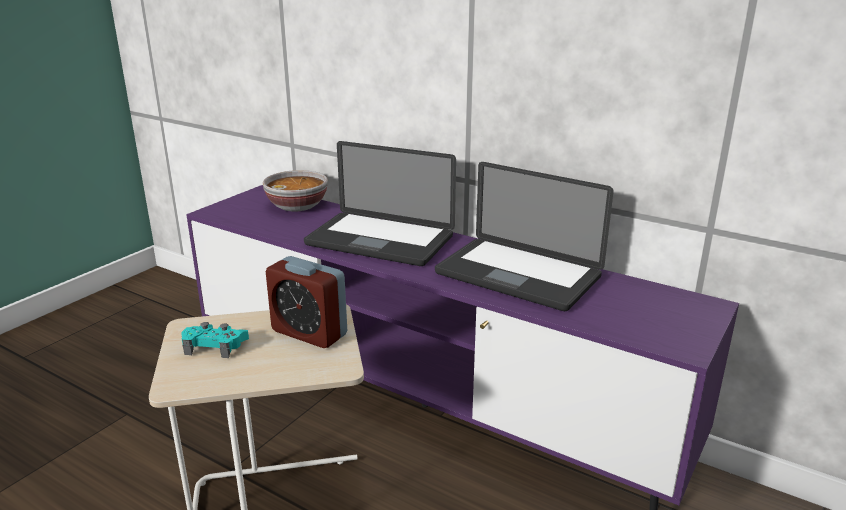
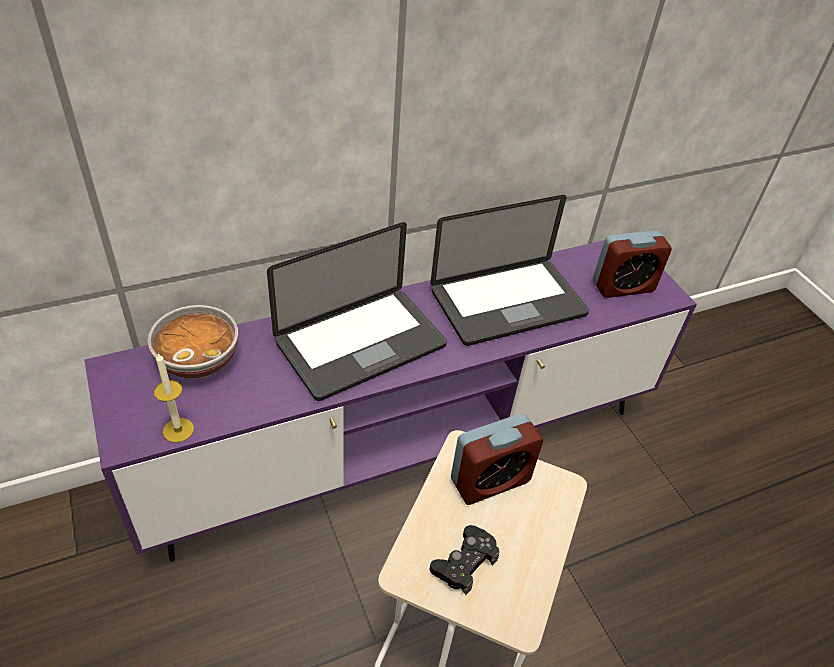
camera: 60 degrees left, 20 degrees up
turquoise game controller [182,322,249,358] -> black game controller [430,525,499,595]
none -> candle [154,353,194,443]
none -> alarm clock [593,230,672,298]

